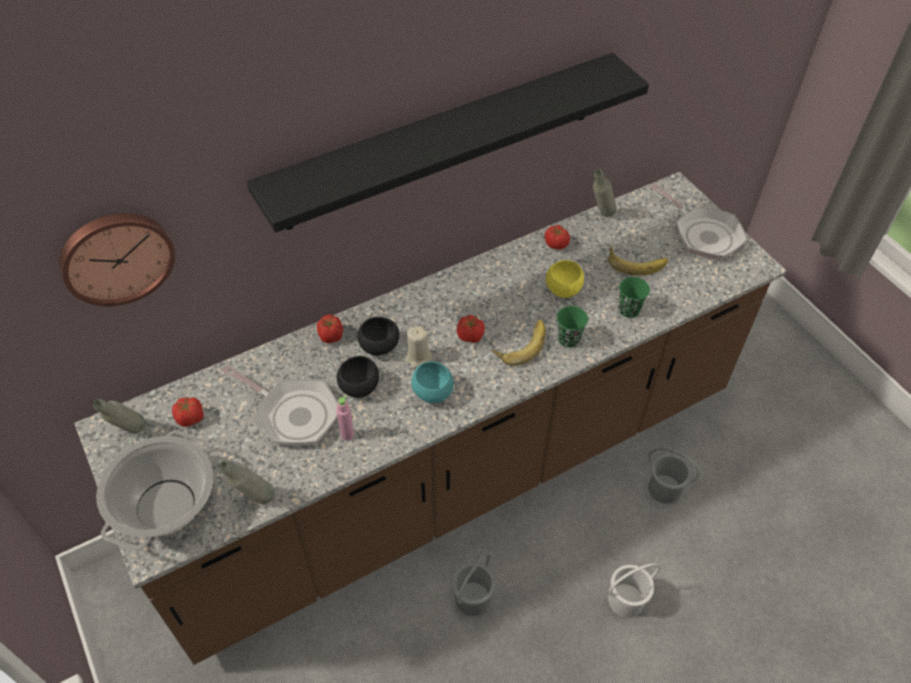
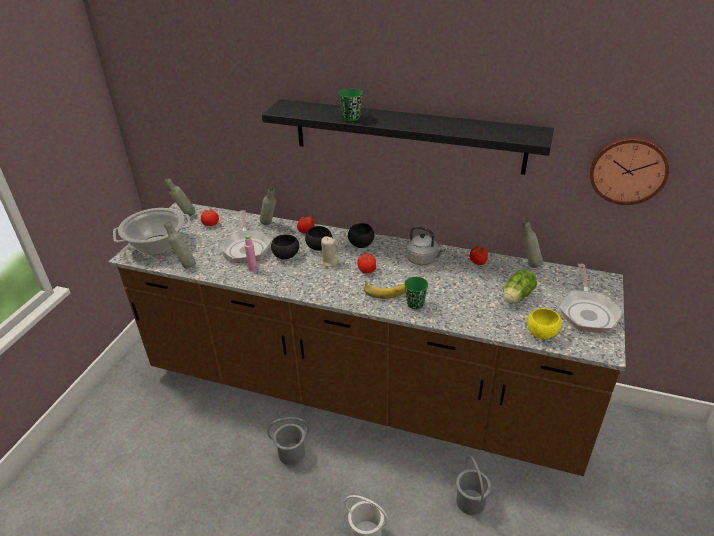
camera: 50 degrees right, 15 degrees down
wall clock [59,213,175,307] -> wall clock moved to [590,136,669,205]
turquoise bowl [411,361,454,403] -> none
yellow bowl [546,260,584,298] -> yellow bowl moved to [527,308,562,339]
banana [608,246,668,275] -> lettuce [503,270,537,304]
green cup [619,277,650,318] -> green cup moved to [339,89,363,121]
none -> grey bottle [260,187,276,225]
none -> black bowl [348,223,374,248]
none -> grey kettle [406,226,446,265]

